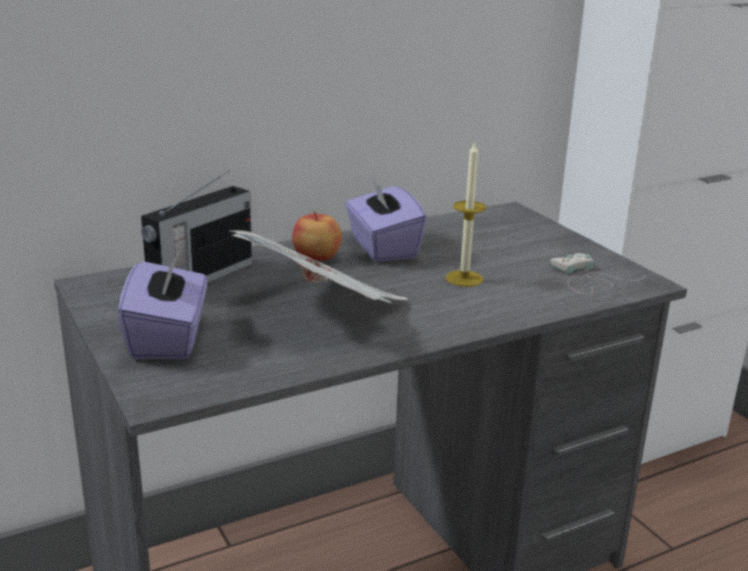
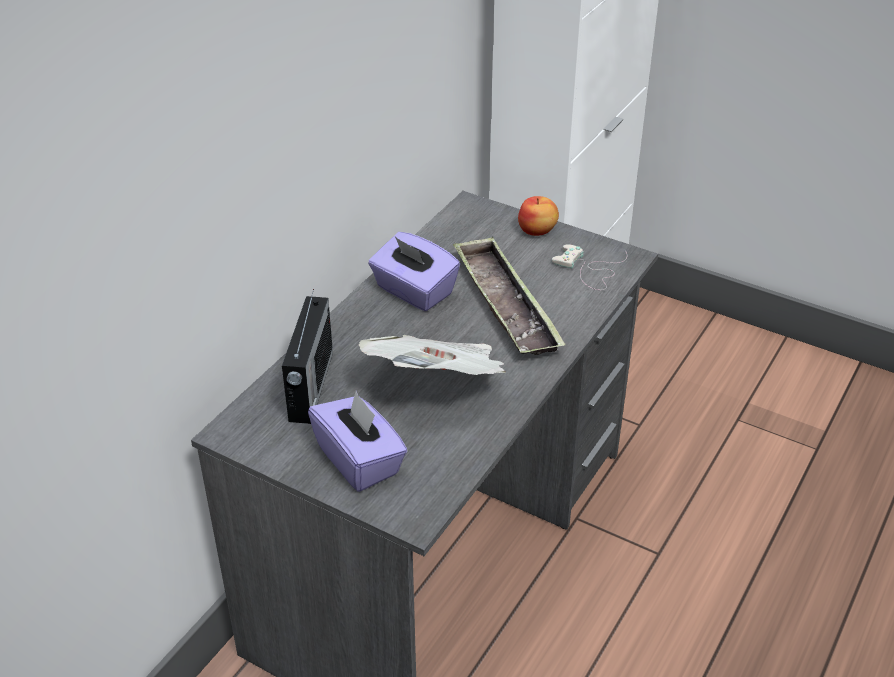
camera: 30 degrees left, 15 degrees up
apple [292,211,342,261] -> apple moved to [518,196,559,236]
candle [446,141,487,287] -> tray [453,237,566,355]

